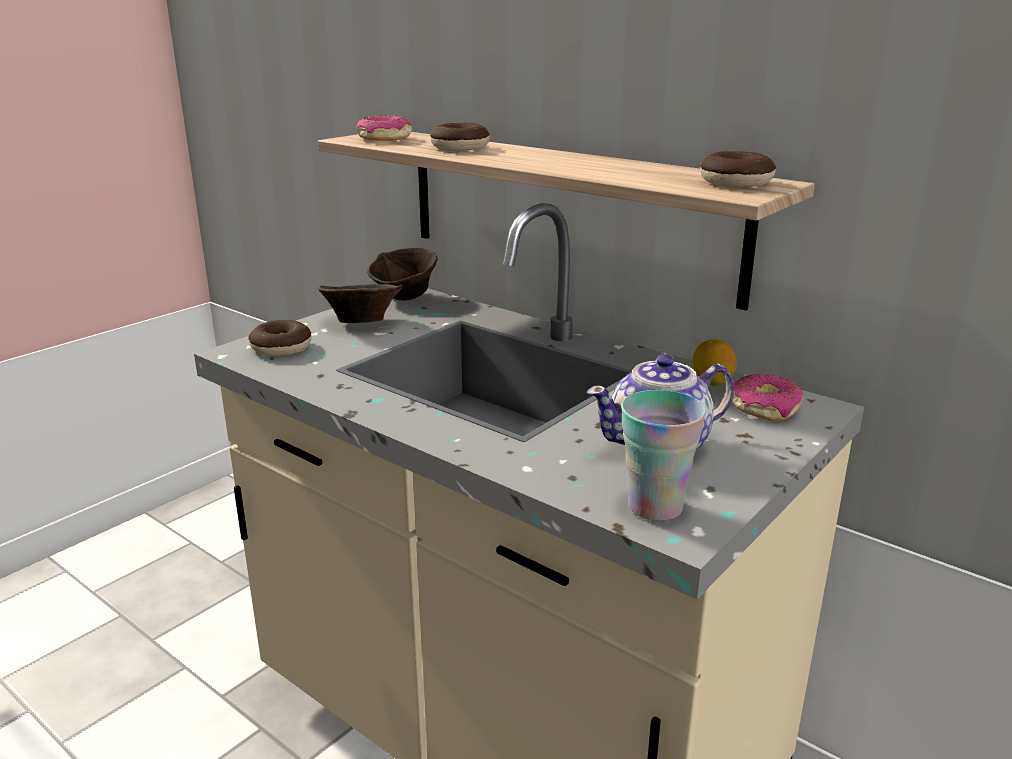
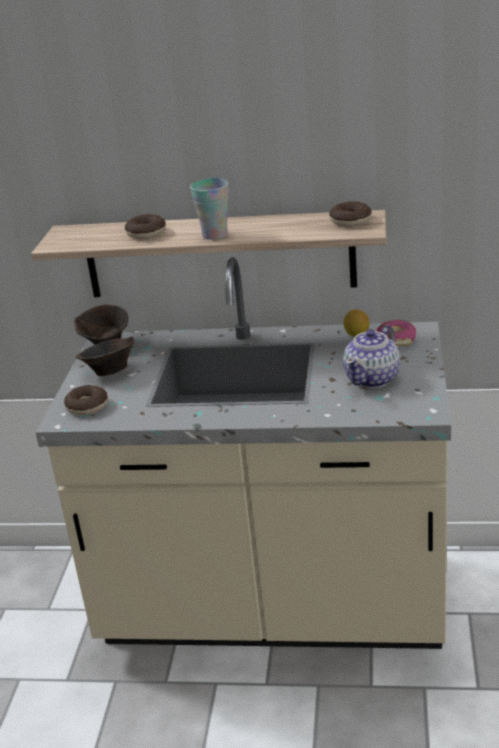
camera: 30 degrees left, 5 degrees up
donut [356,115,412,141] -> none
cup [621,390,706,521] -> cup moved to [190,178,229,240]

